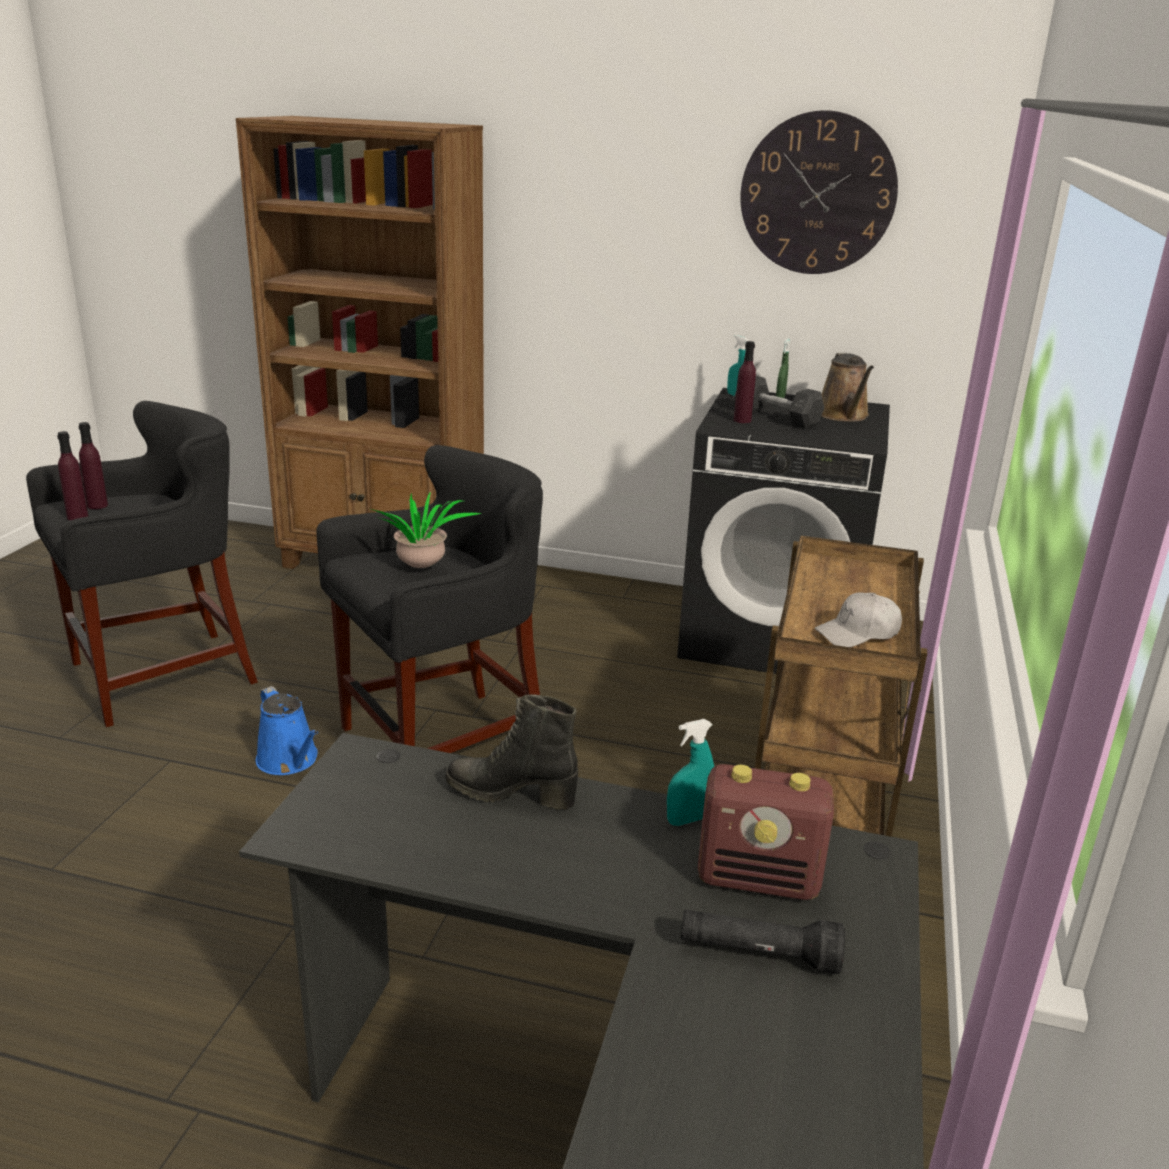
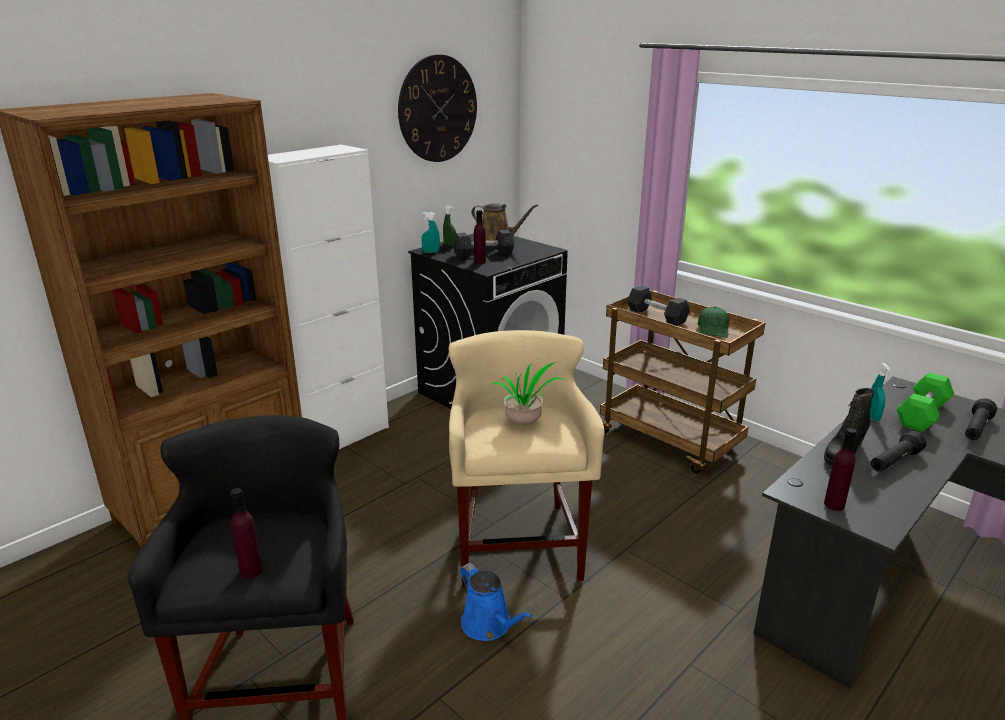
camera: 60 degrees left, 0 degrees up
purple bottle [78,422,108,509] -> purple bottle moved to [824,428,857,511]
blue watering can [256,686,318,775] -> blue watering can turned 60 degrees clockwise [460,563,533,641]
black stool [316,445,543,753] -> beige stool [449,330,605,588]
radio [698,764,834,900] -> green dumbbell [896,372,954,432]
white cap [815,593,902,647] -> green cap [697,307,729,338]
none -> white cabinet [268,145,389,449]
none -> grey dumbbell [627,286,690,326]
none -> black flashlight [871,431,927,472]

